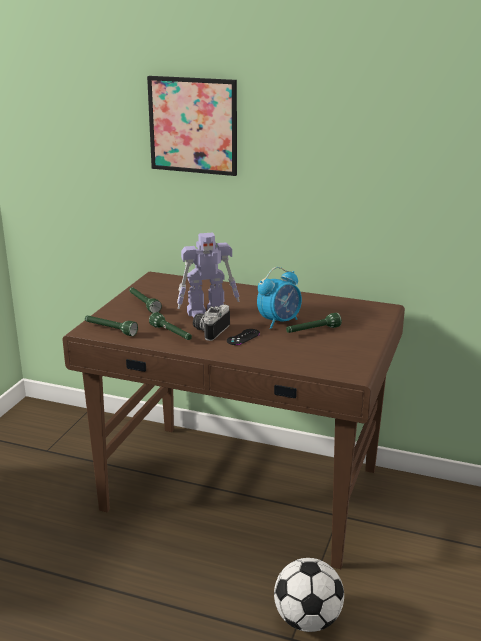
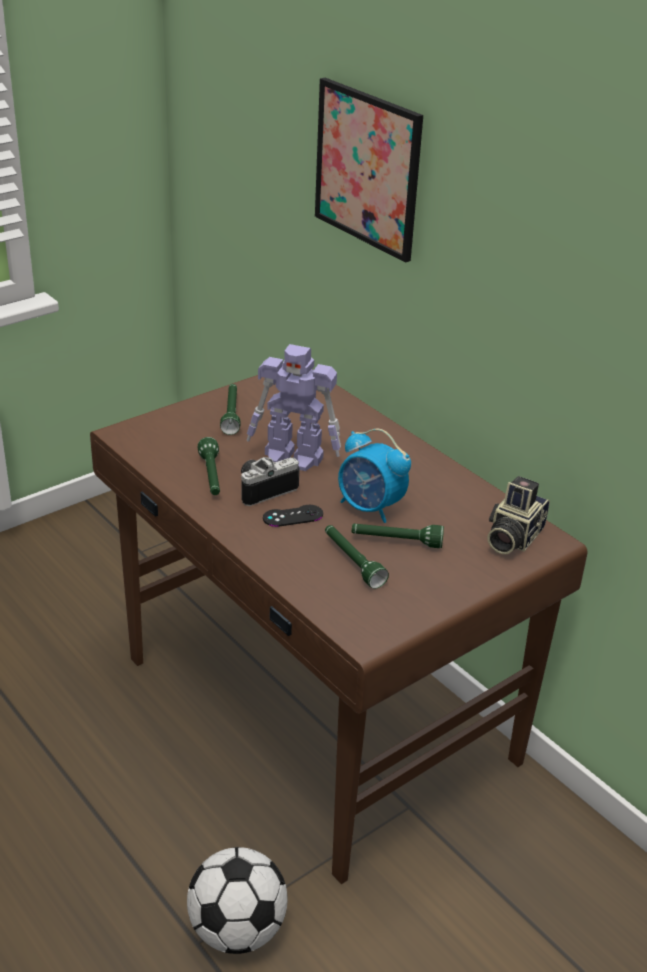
camera: 30 degrees right, 10 degrees up
green flashlight [85,315,138,336] -> green flashlight moved to [325,525,389,589]
alarm clock [257,267,302,329] -> alarm clock turned 45 degrees clockwise [338,429,411,523]
none -> camera [487,476,550,554]

